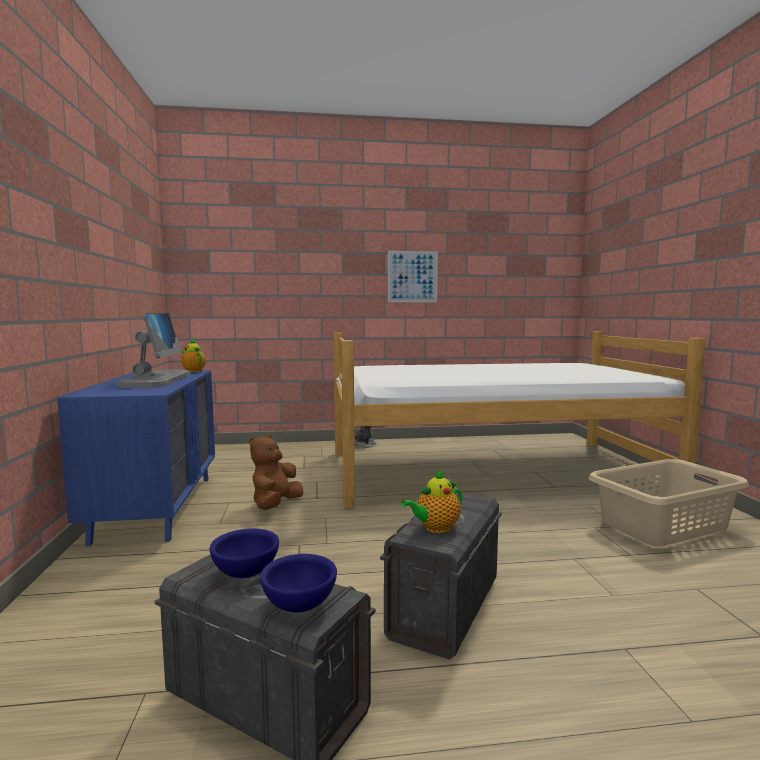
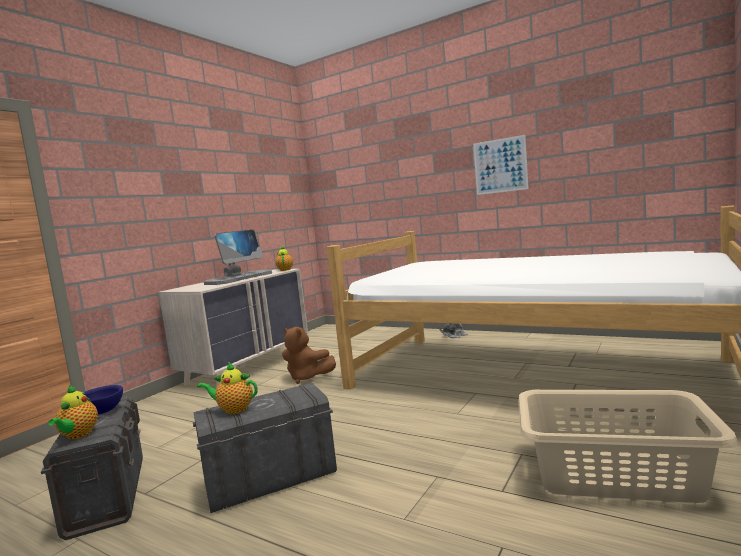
camera: 40 degrees right, 0 degrees up
blue dresser [57,370,215,546] -> beige dresser [159,269,308,388]
brown plush toy [249,434,303,510] -> brown plush toy turned 120 degrees counterclockwise [282,327,336,384]
blue bowl [260,554,337,613] -> teapot [48,385,98,440]

